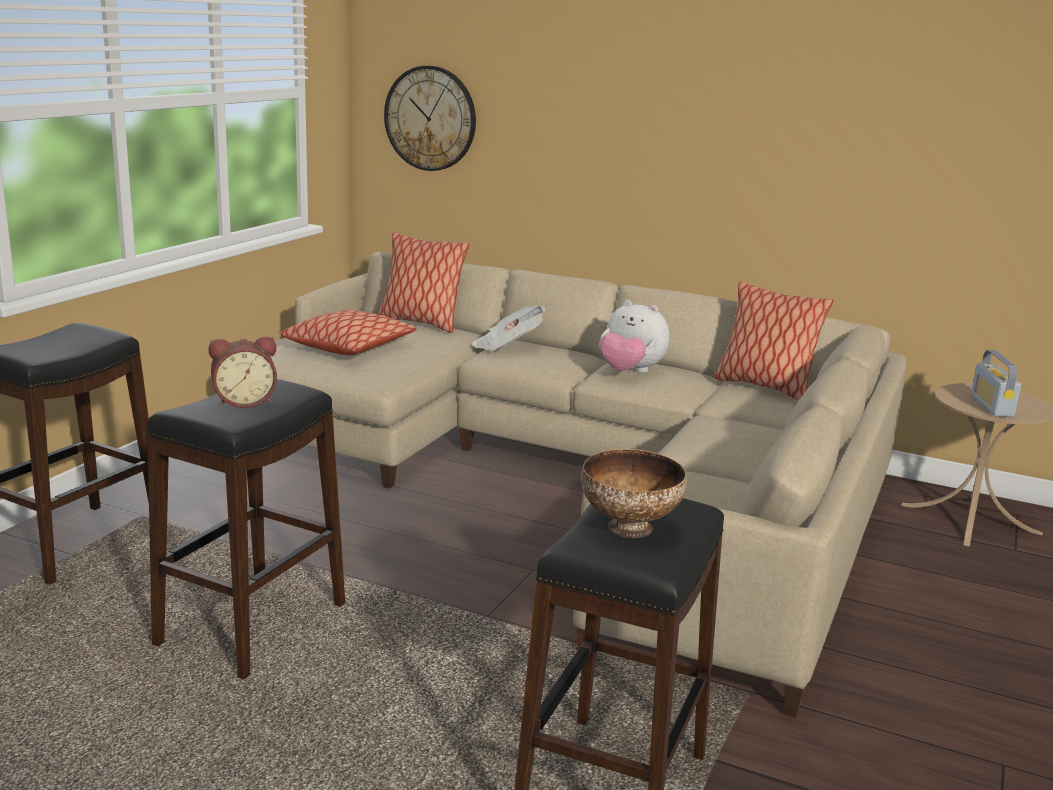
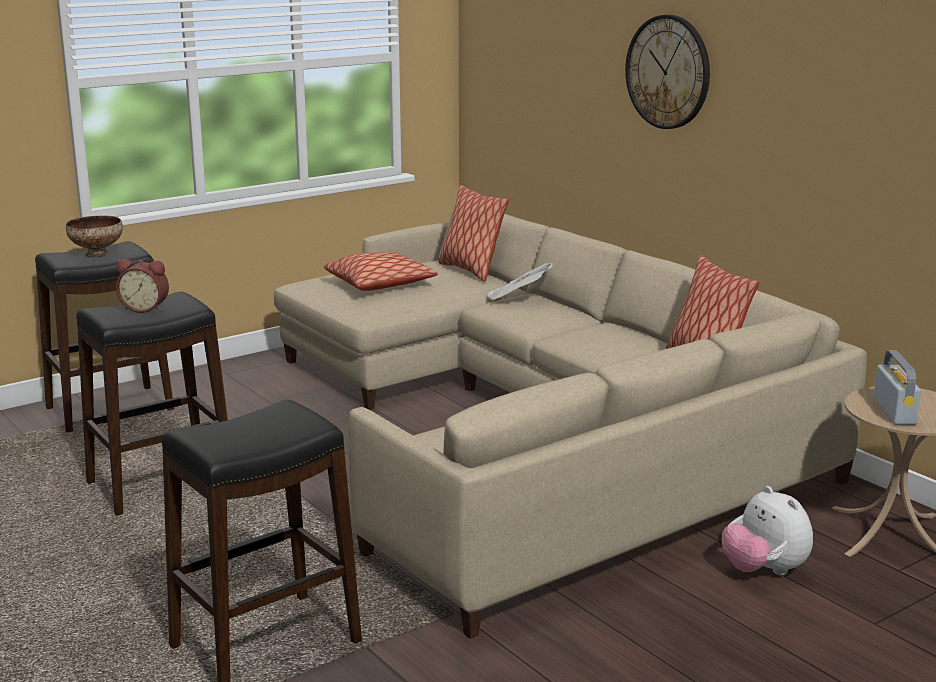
camera: 30 degrees right, 0 degrees up
wall clock [384,66,476,171] -> wall clock moved to [625,15,710,129]
bowl [581,449,687,538] -> bowl moved to [66,216,123,257]
plush toy [599,300,669,373] -> plush toy moved to [721,486,813,575]
radio [971,350,1021,417] -> radio turned 150 degrees clockwise [874,350,921,425]

